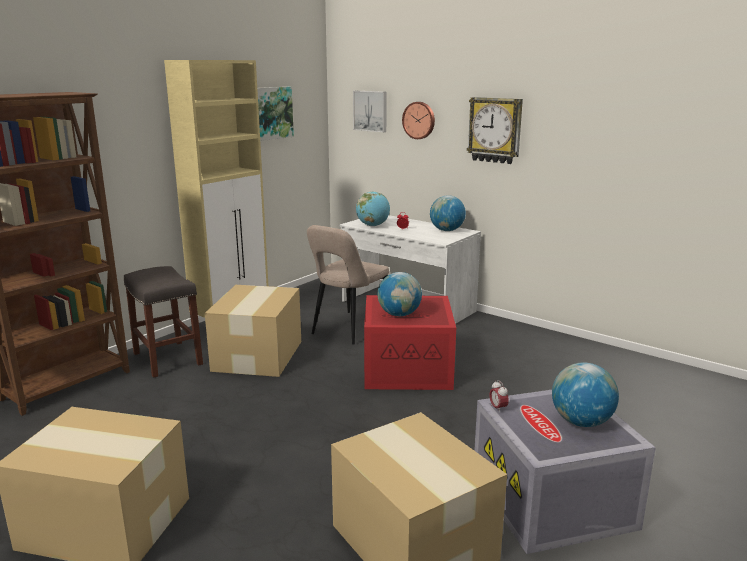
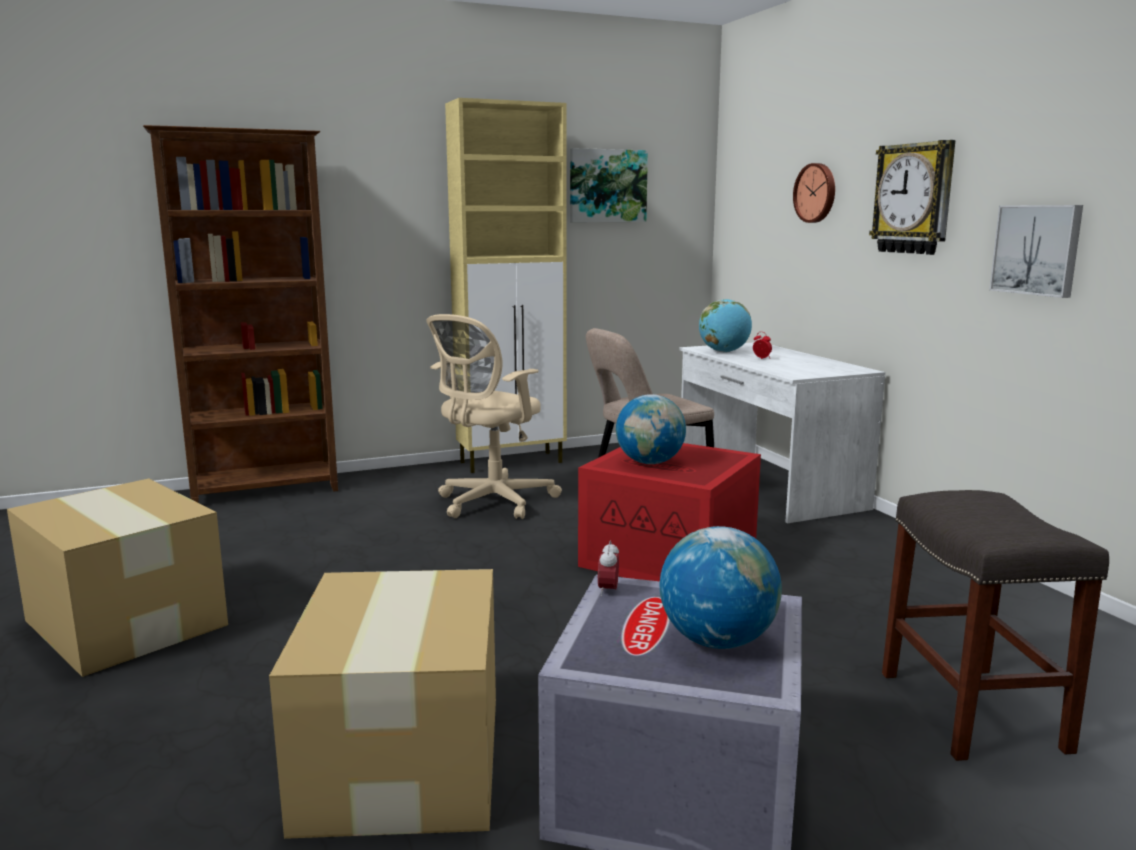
camera: 30 degrees right, 5 degrees down
grey stool [124,266,203,378] -> grey stool moved to [882,490,1109,761]
cardboard box [205,285,301,377] -> beige office chair [426,314,562,519]
picture [353,91,387,132] -> picture moved to [989,205,1083,298]
globe [430,195,466,231] -> none

